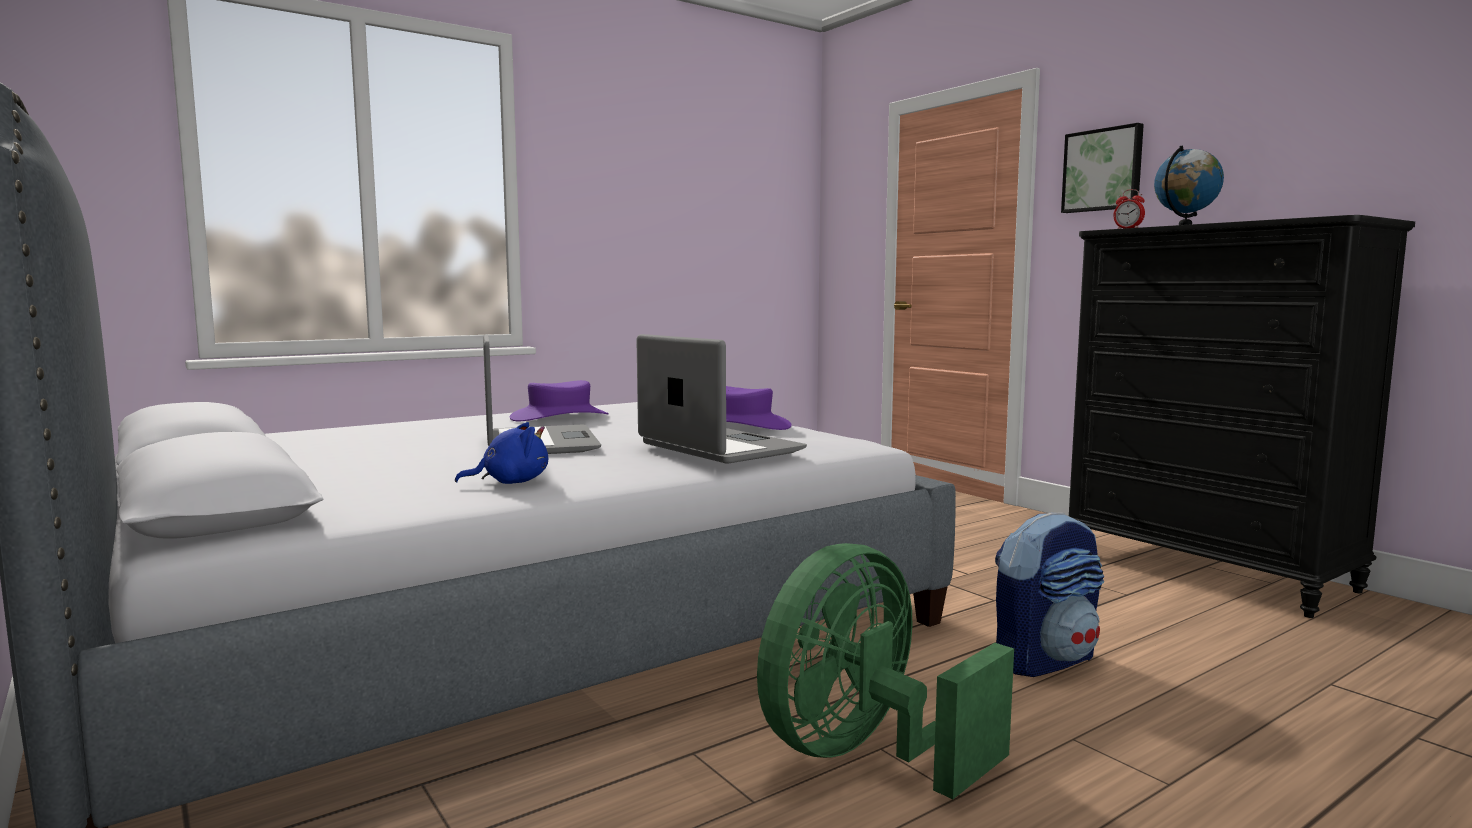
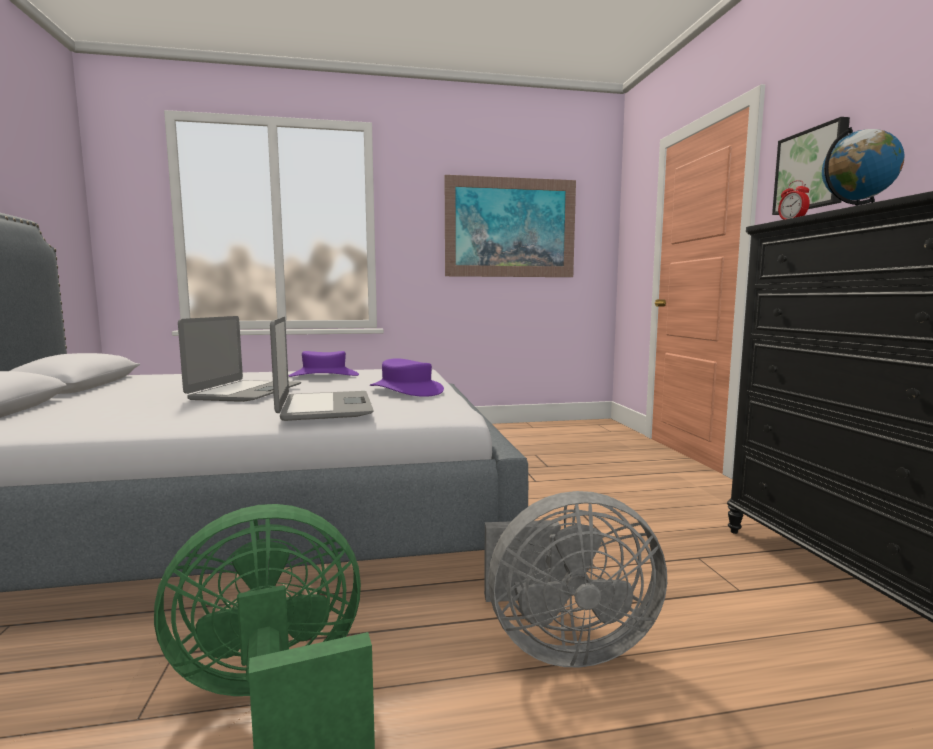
camera: 25 degrees right, 0 degrees up
blue plush toy [455,422,548,484] -> none
backpack [995,512,1105,677] -> grey fan [484,491,667,668]
none -> picture [445,175,576,277]

